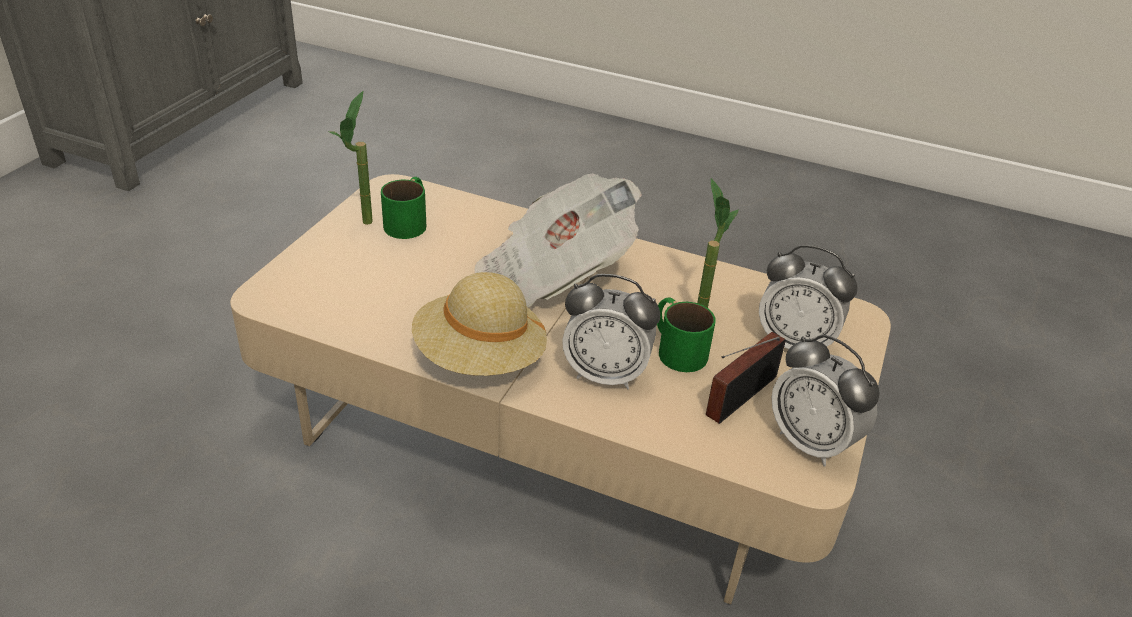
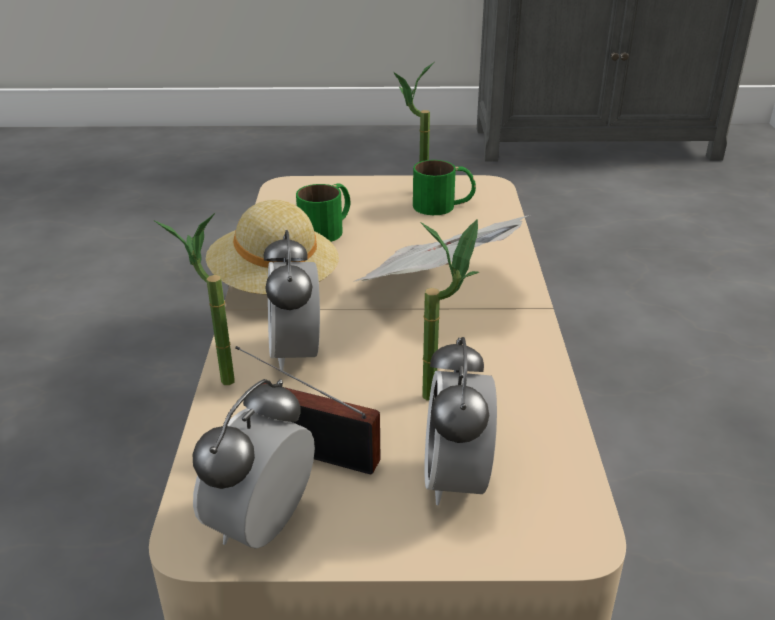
camera: 70 degrees right, 5 degrees down
green mug [657,298,715,372] -> green mug moved to [296,184,350,242]
none -> potted plant [153,213,235,385]

